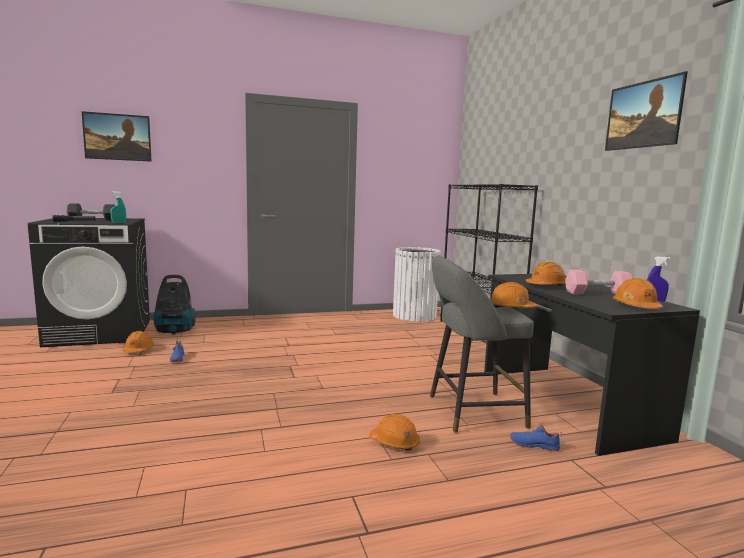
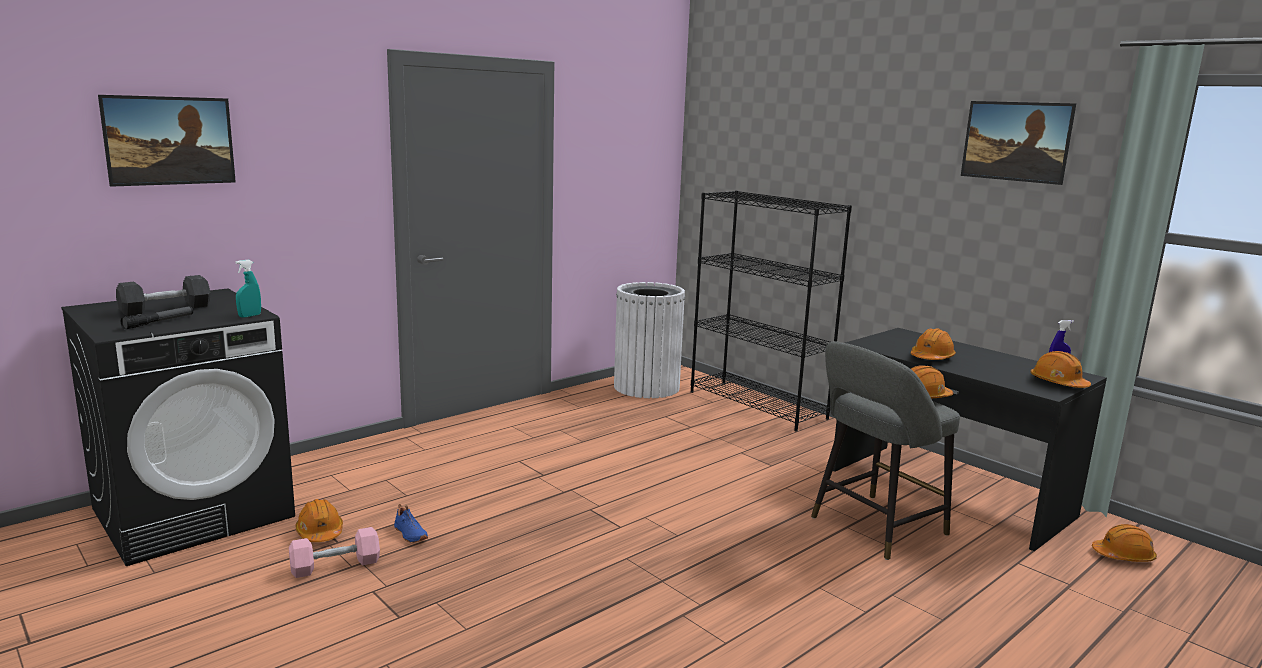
camera: 25 degrees left, 5 degrees up
vacuum cleaner [153,275,196,334] -> none
orange hard hat [369,414,420,451] -> orange hard hat moved to [1092,524,1157,562]
blue shoe [510,421,562,452] -> none
pink dumbbell [565,270,633,295] -> pink dumbbell moved to [289,527,380,578]

